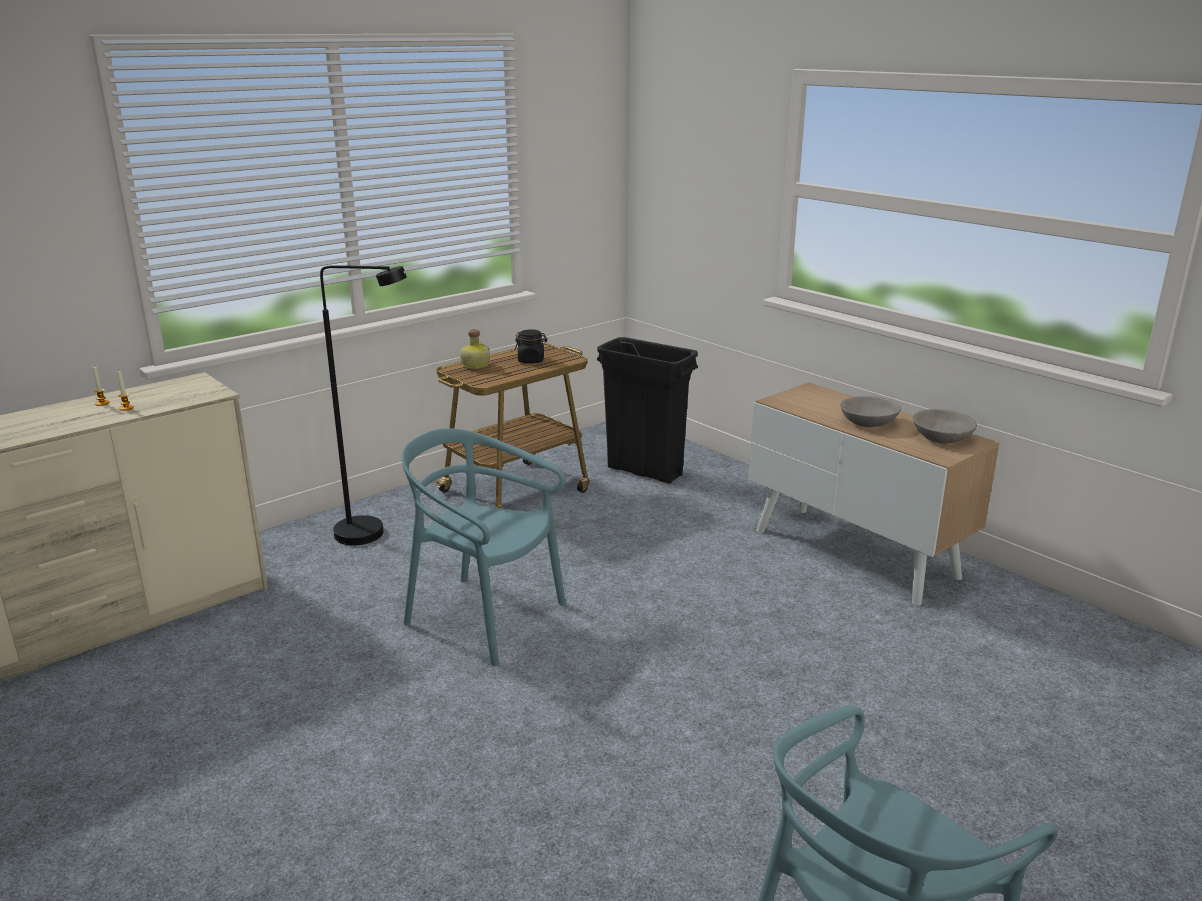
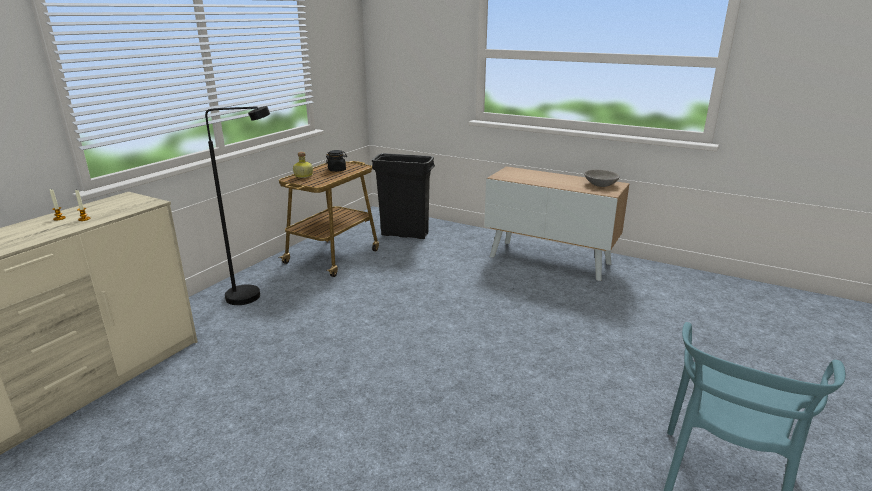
camera: 20 degrees left, 0 degrees up
turquoise chair [401,428,566,666] -> none
grey bowl [840,396,901,427] -> none

